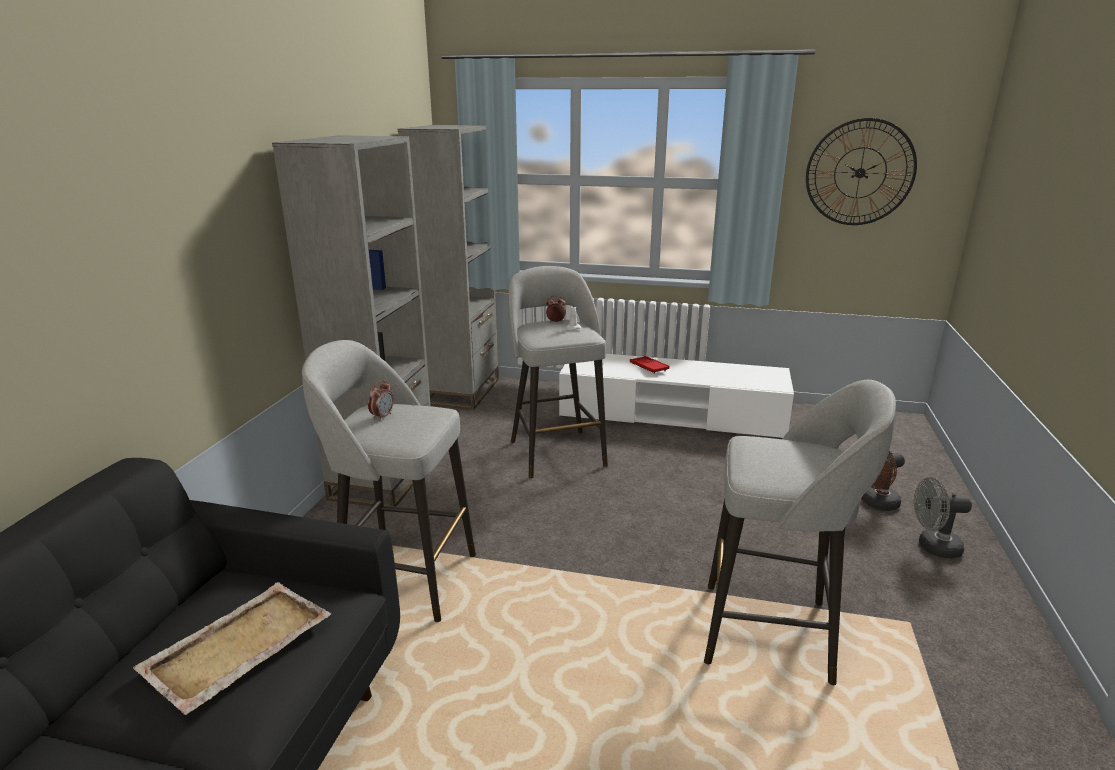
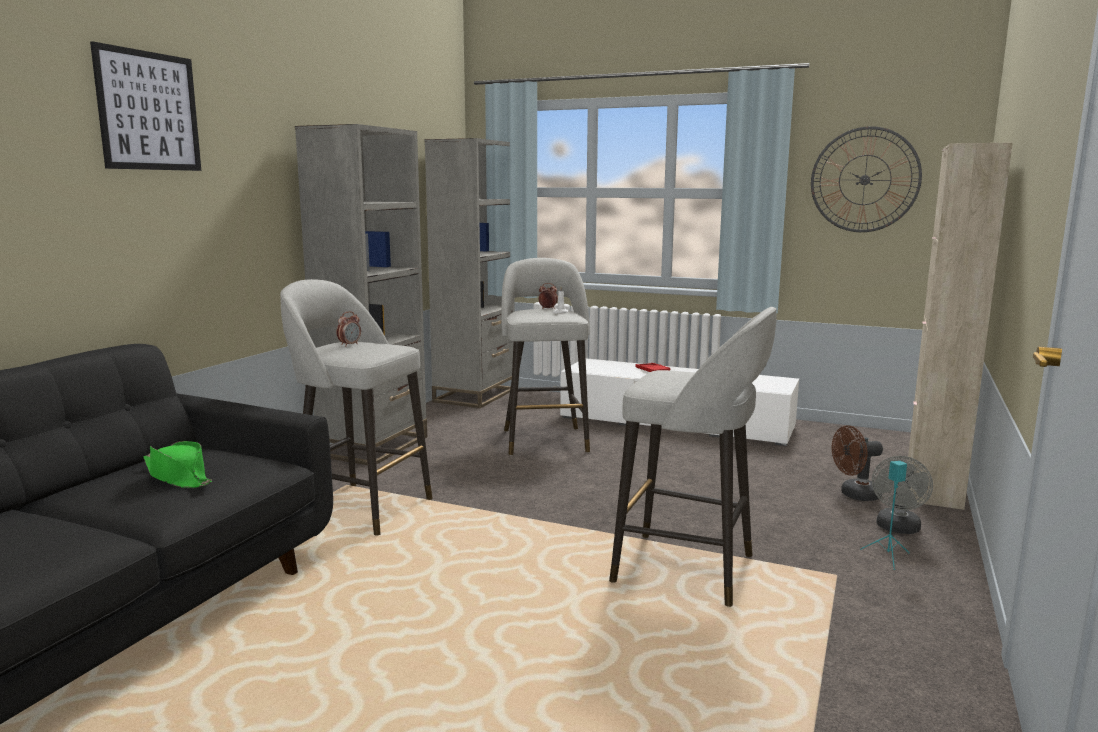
camera: 10 degrees right, 10 degrees down
beige tray [133,582,331,715] -> green hat [143,441,212,488]
grey fan [913,477,972,558] -> grey fan turned 75 degrees counterclockwise [872,456,933,534]
none -> picture [90,41,201,171]
none -> turquoise speaker [860,461,909,570]
none -> beige cabinet [908,143,1013,510]

